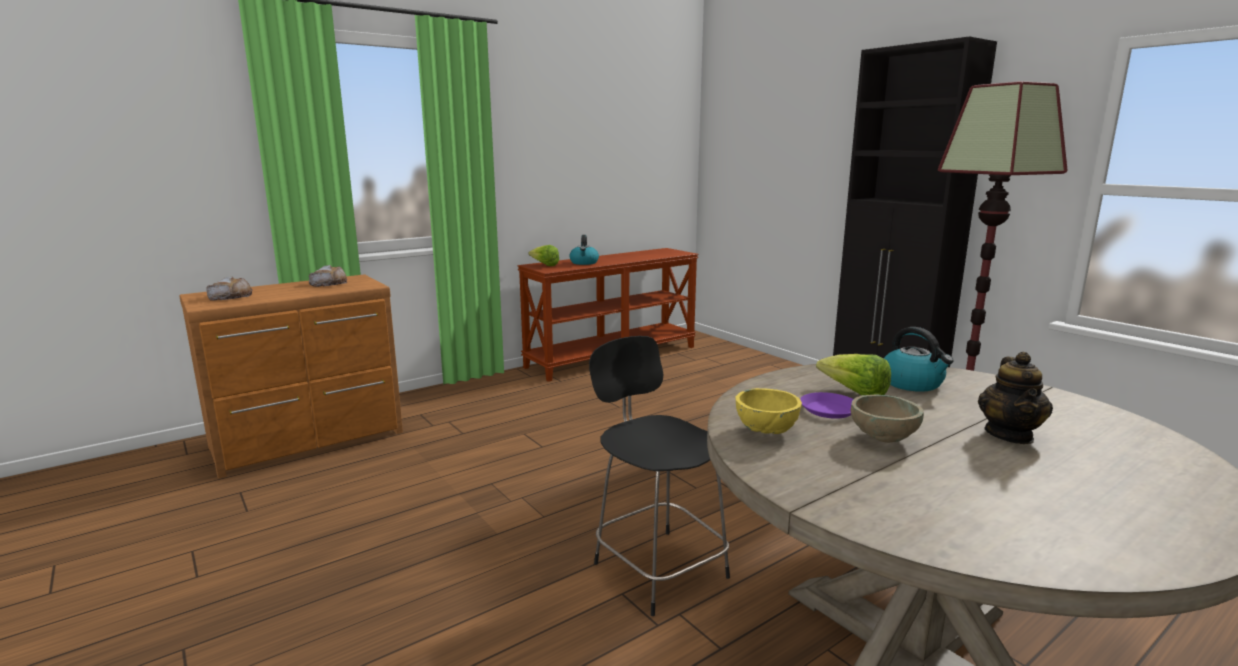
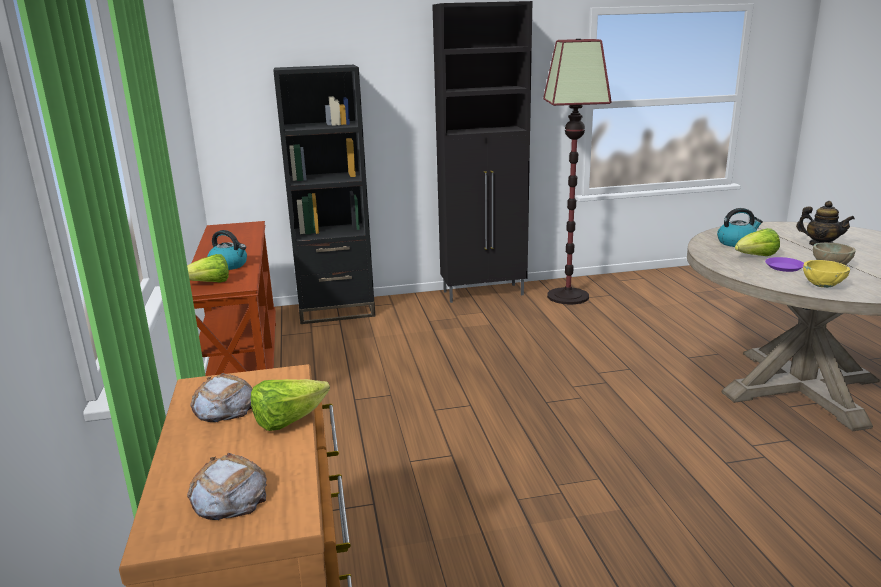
camera: 65 degrees left, 5 degrees up
black stool [589,336,730,616] -> none
none -> lettuce [251,379,330,431]
none -> black bookcase [273,65,375,324]

